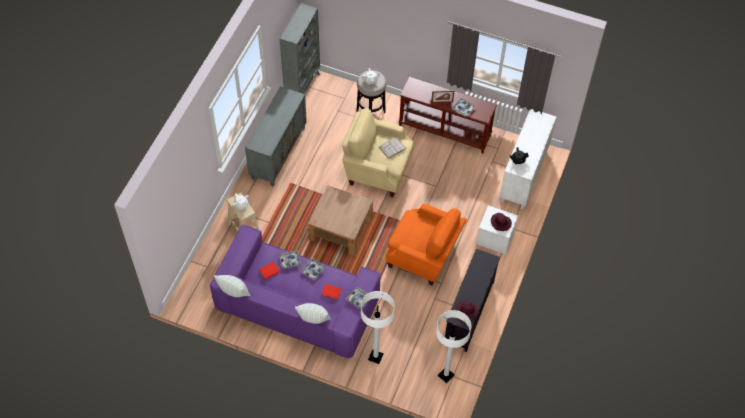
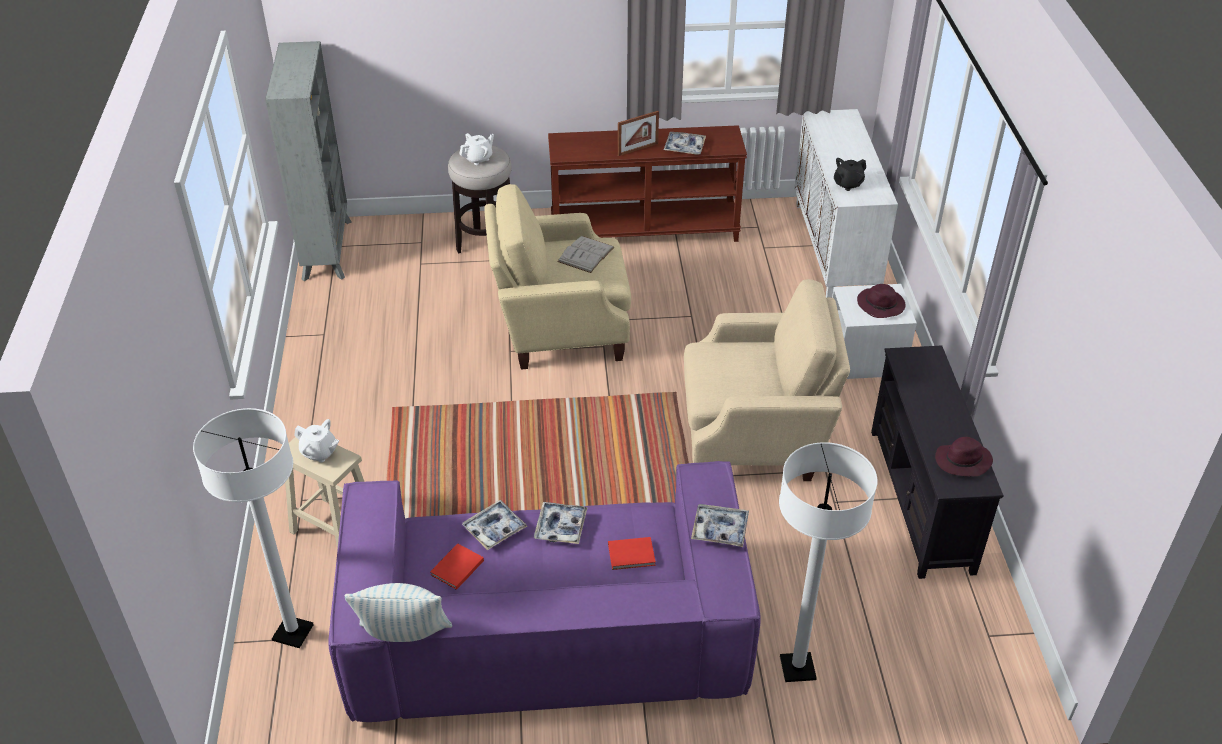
camera: 25 degrees left, 15 degrees down
grey cabinet [245,86,307,186] -> none
pillow [295,303,331,324] -> none
brown coffee table [308,185,373,256] -> none
orange armchair [386,203,467,286] -> beige armchair [684,279,850,481]
white floor lamp [436,310,471,383] -> white floor lamp moved to [193,408,314,648]

